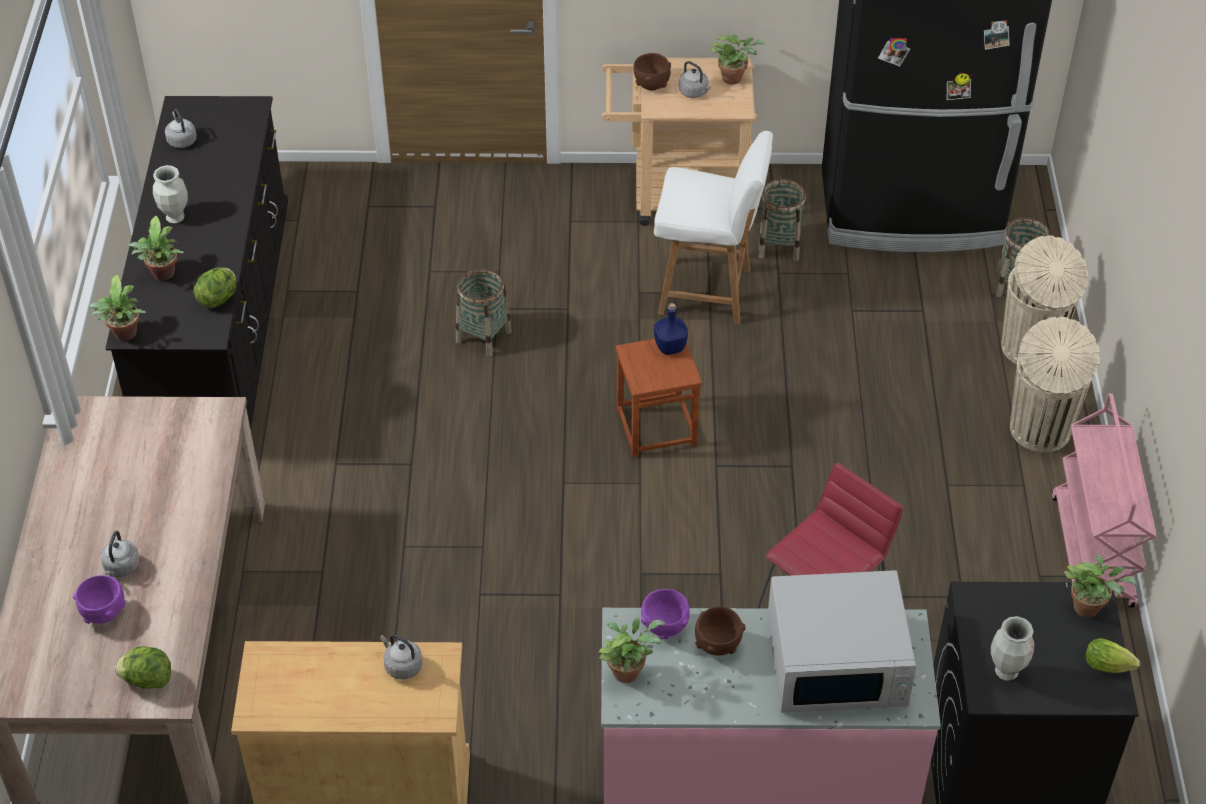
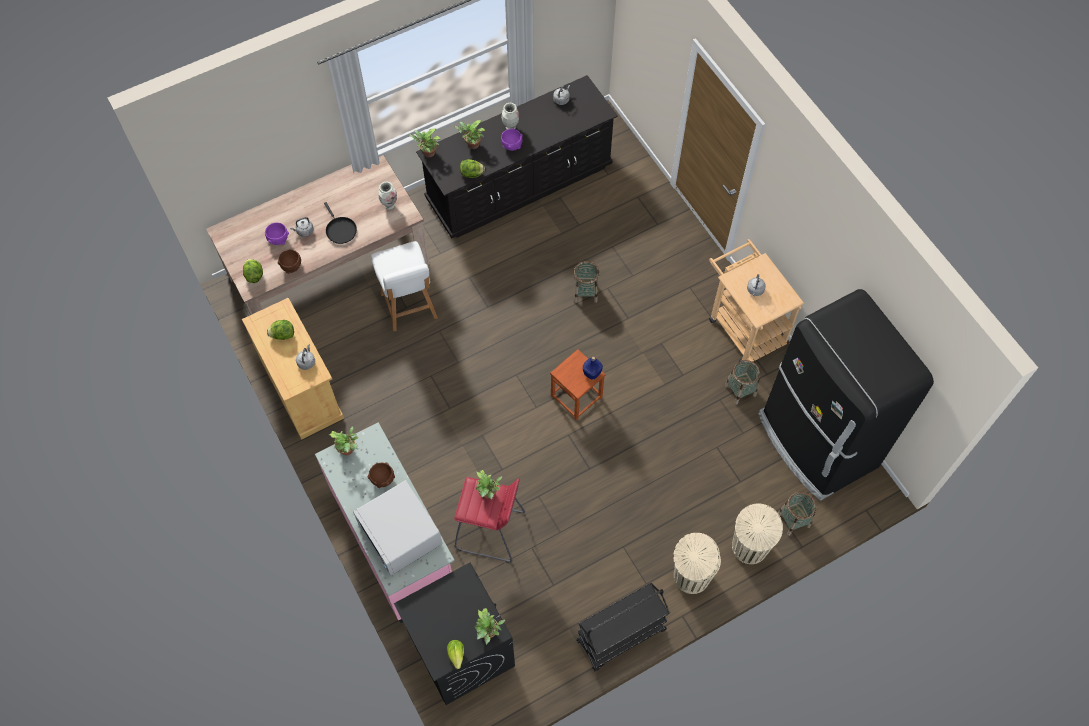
camera: 60 degrees right, 15 degrees up
brown bowl [633,53,671,90] -> brown bowl moved to [277,249,301,274]
purple bowl [641,589,690,639] -> purple bowl moved to [501,129,523,151]
white chair [654,131,773,325] -> white chair moved to [371,241,438,332]
potted plant [710,35,765,84] -> potted plant moved to [476,470,502,500]
vase [991,616,1034,681] -> vase moved to [378,182,397,210]
pink cart [1052,394,1157,608] -> black cart [576,583,670,671]
none -> lettuce [267,320,294,340]
none -> black frying pan [324,202,357,244]

